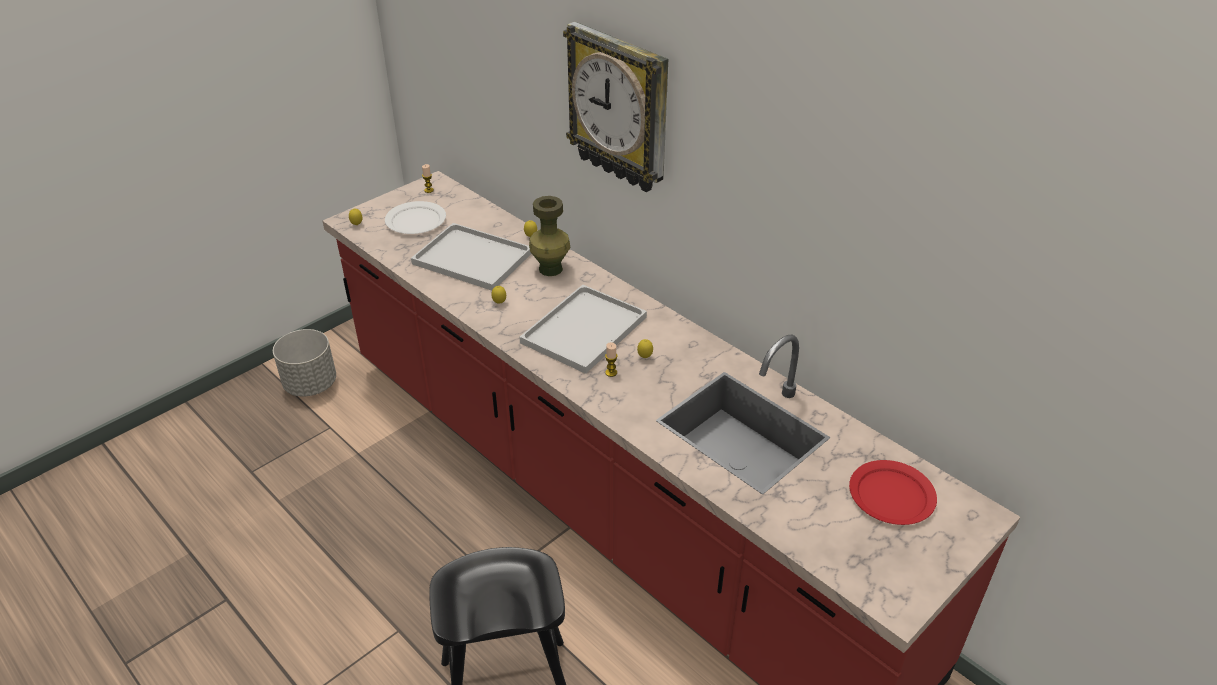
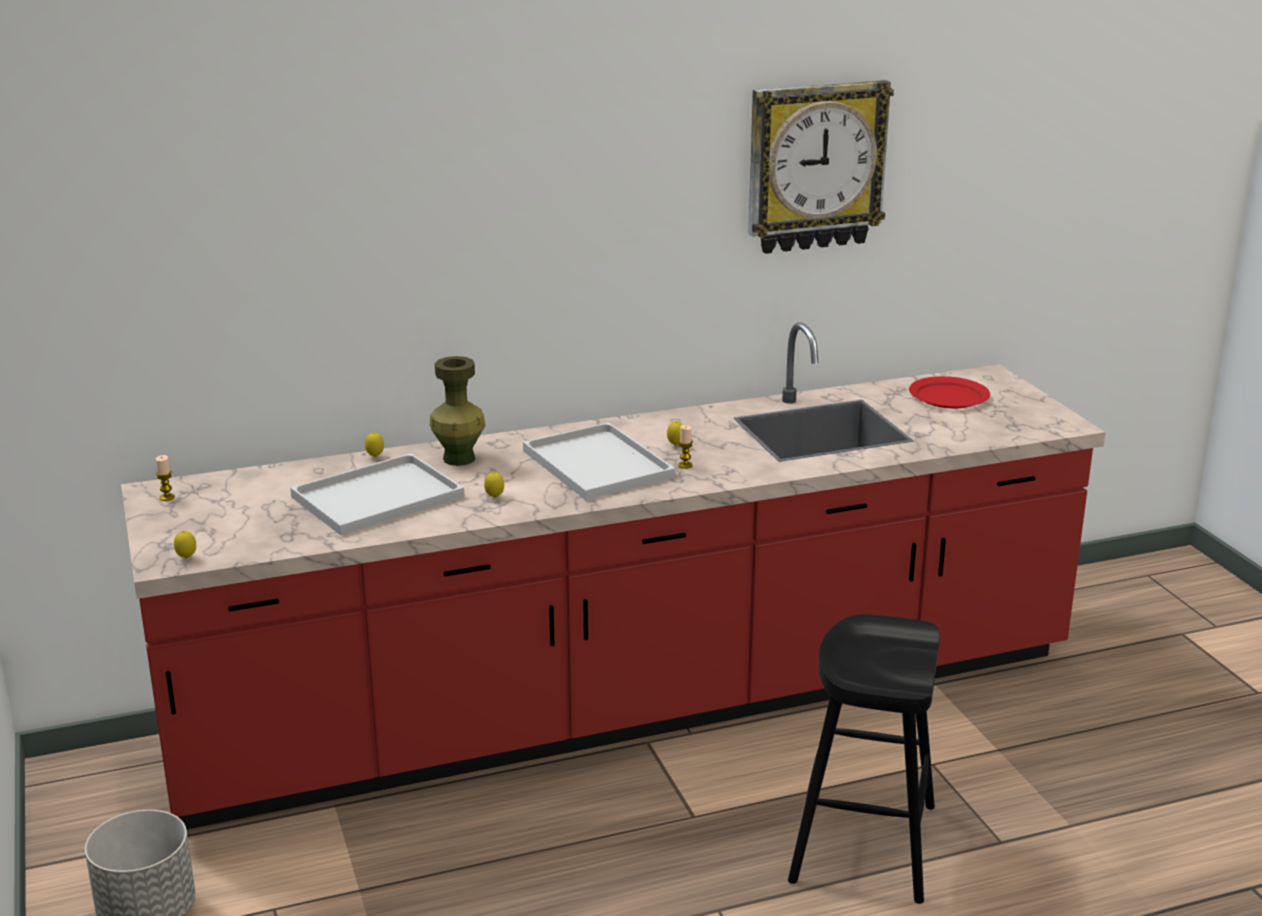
camera: 65 degrees left, 15 degrees down
white plate [385,201,446,234] -> none
wall clock [563,22,668,192] -> wall clock moved to [748,80,894,254]

